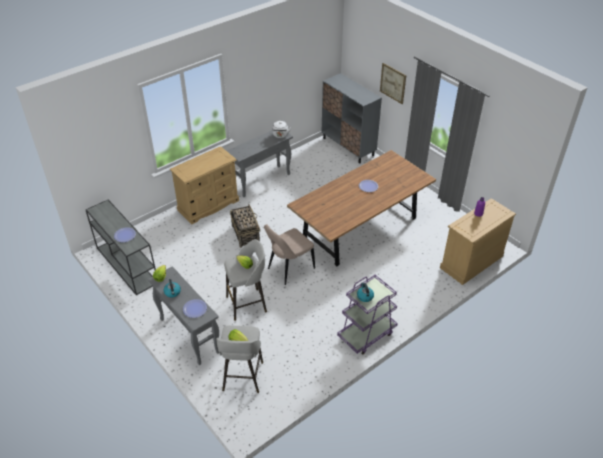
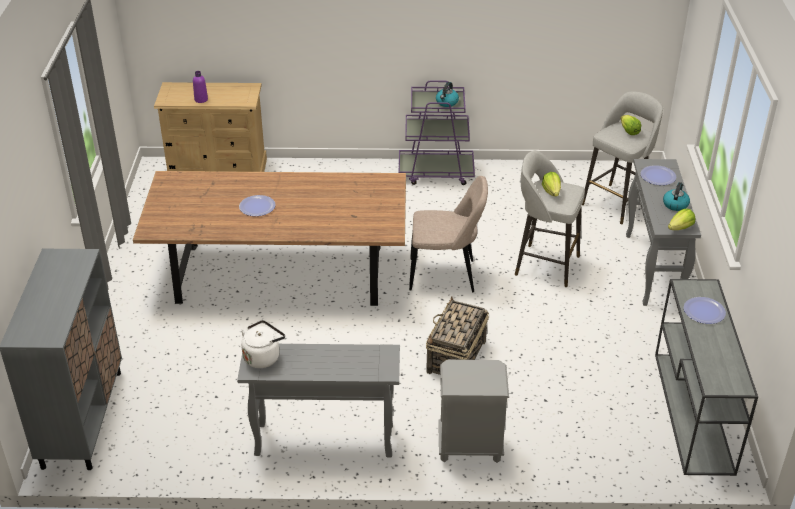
camera: 140 degrees left, 5 degrees down
beige dresser [170,146,239,224] -> grey nightstand [438,360,509,463]
picture [380,63,406,104] -> none

